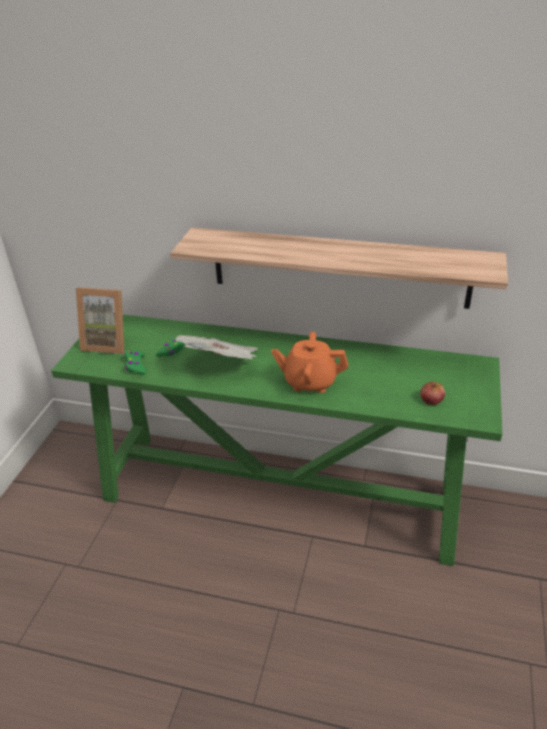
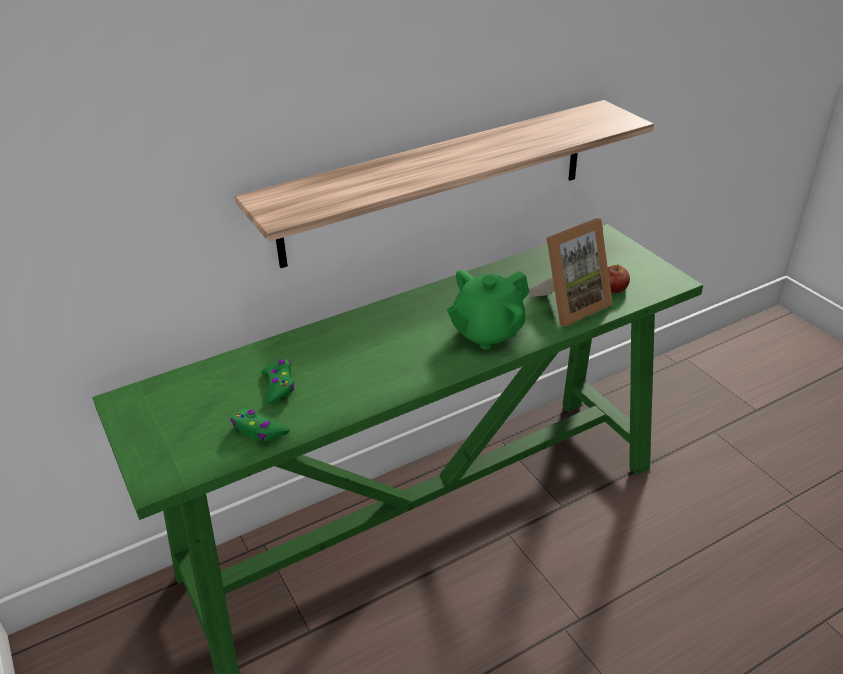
camera: 45 degrees left, 0 degrees up
picture frame [76,287,124,354] -> picture frame moved to [529,218,613,327]
newspaper [175,335,258,360] -> none
orange teapot [271,332,348,393] -> green teapot [447,270,529,350]

